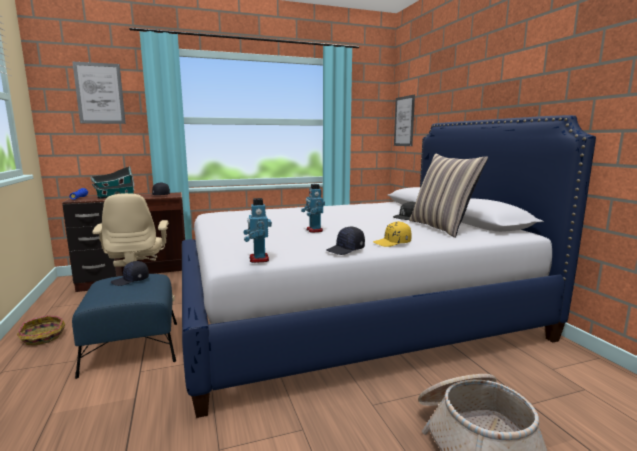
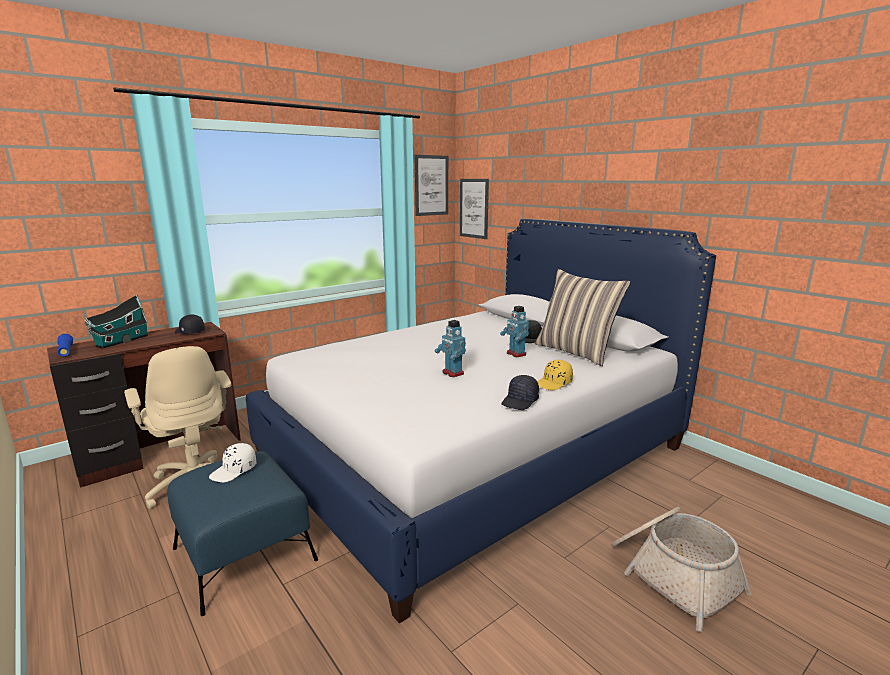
camera: 20 degrees left, 5 degrees up
basket [17,315,65,345] -> none
picture [72,61,126,124] -> picture moved to [415,155,448,216]
black cap [111,261,149,286] -> white cap [209,443,256,482]
toy robot [243,198,272,263] -> toy robot moved to [500,306,529,357]

